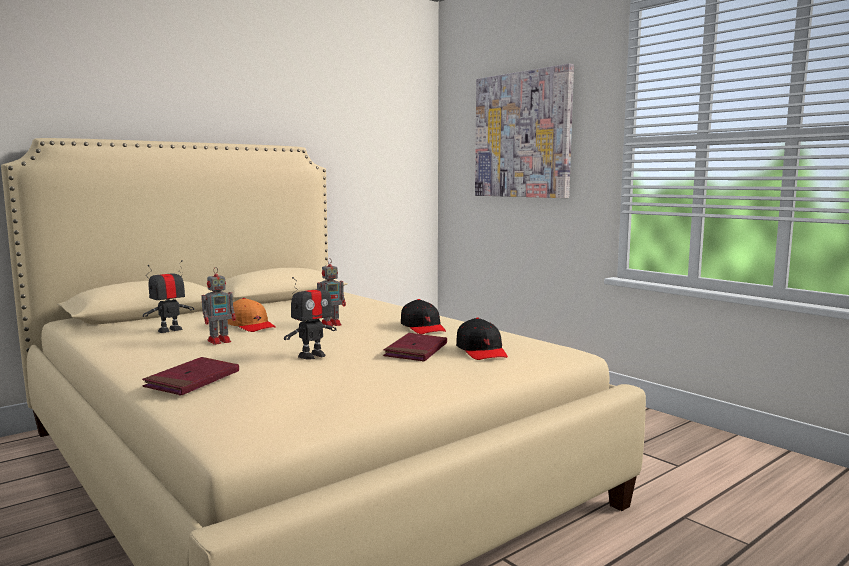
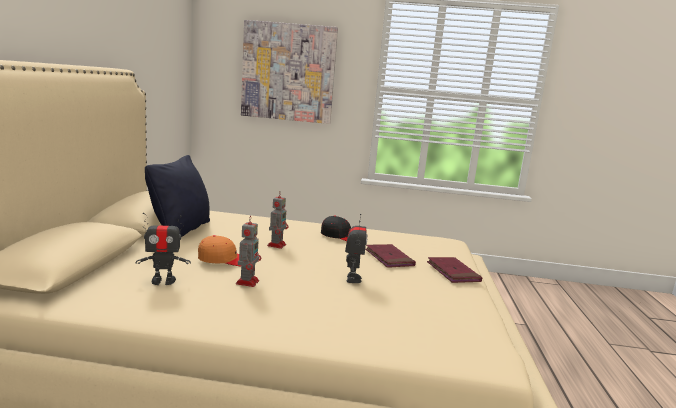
camera: 45 degrees left, 5 degrees up
red book [142,357,239,395] -> red book moved to [427,257,482,283]
toy robot [143,260,194,333] -> toy robot turned 105 degrees counterclockwise [135,213,191,285]
black cap [456,318,508,360] -> none
none -> black pillow [145,155,210,237]

